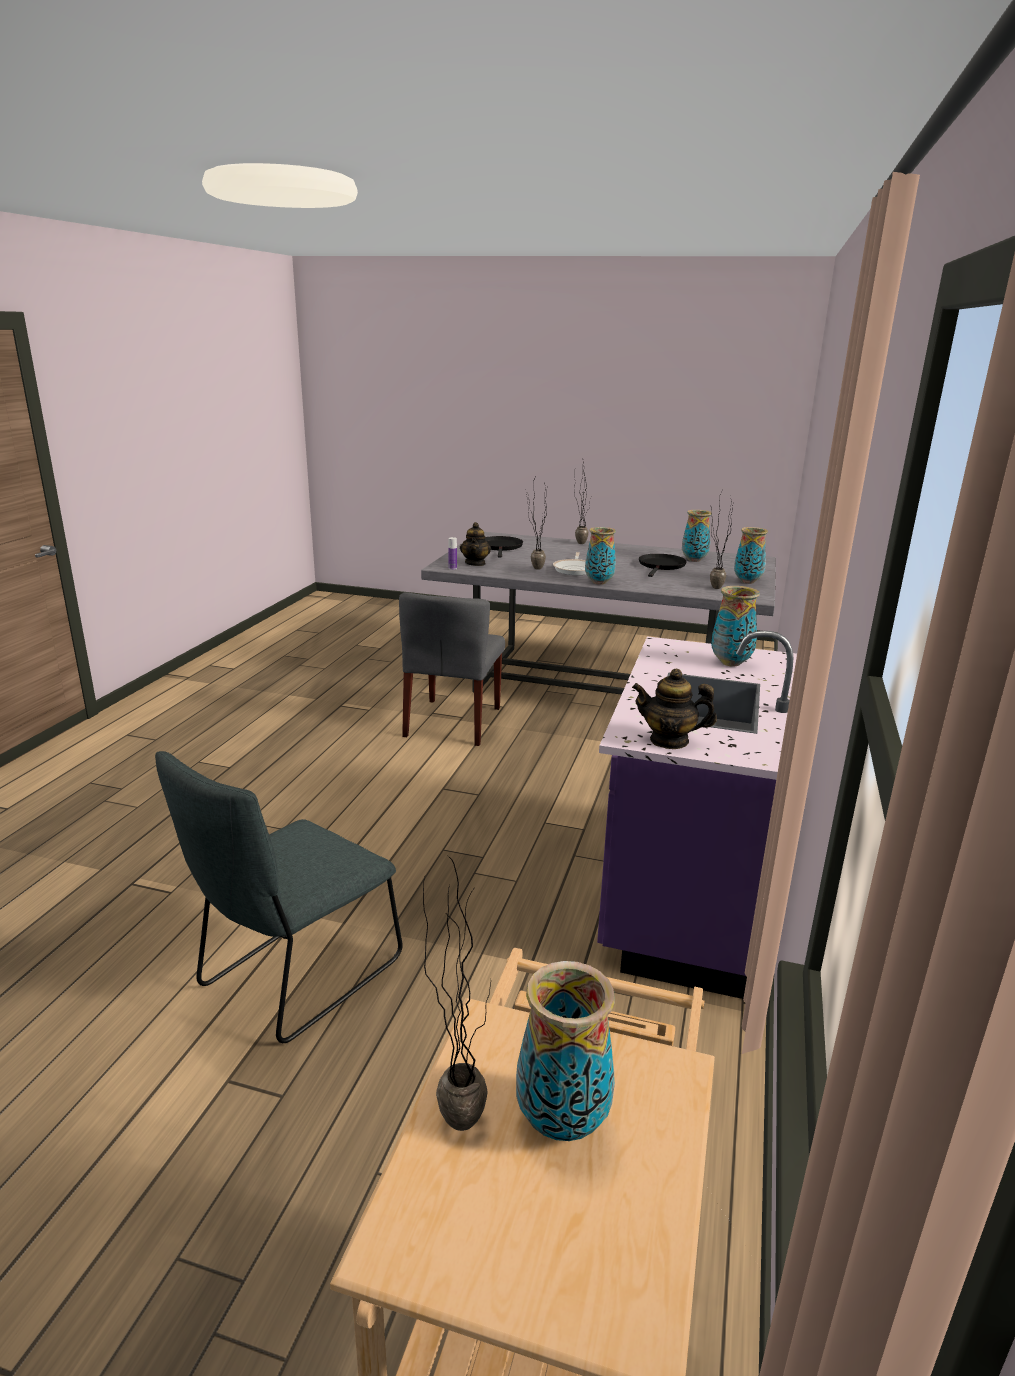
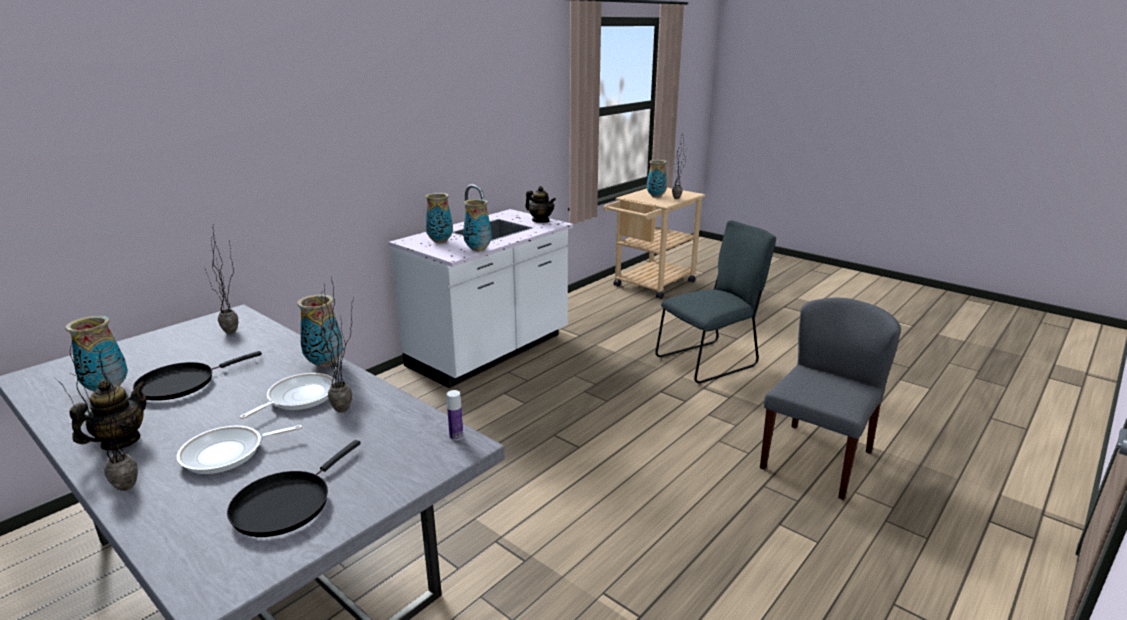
camera: 155 degrees left, 0 degrees up
grey chair [399,592,505,746] -> grey chair moved to [760,298,901,500]
teapot [460,522,491,566] -> teapot moved to [69,380,147,450]
purple counter [597,631,797,999] -> white counter [389,184,573,388]
vase [734,527,768,584] -> vase moved to [463,199,492,251]
none -> frying pan [177,425,302,474]

